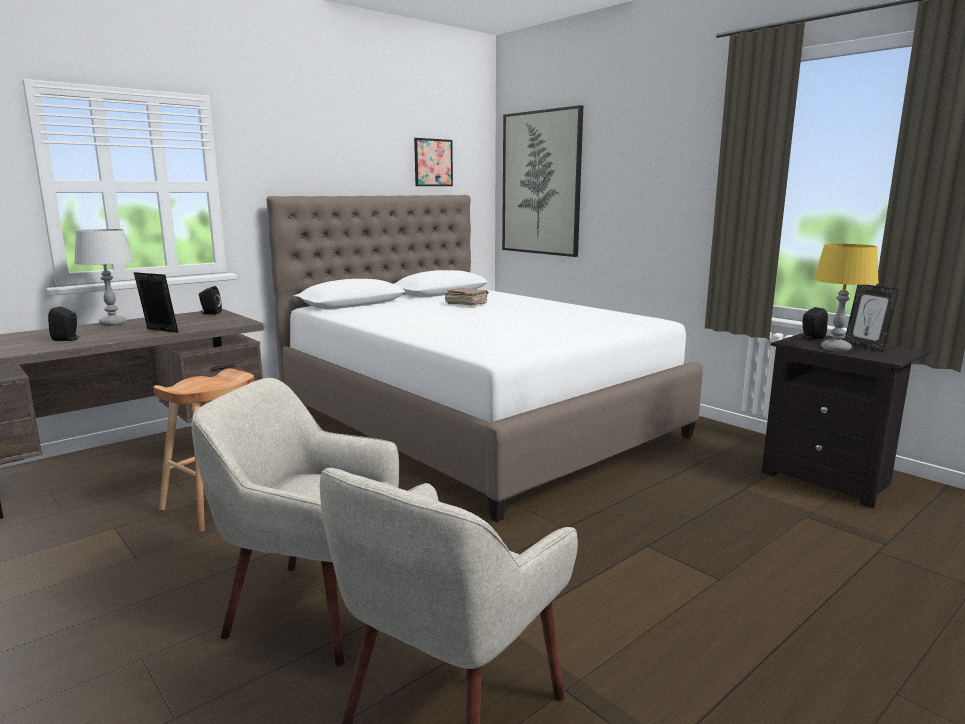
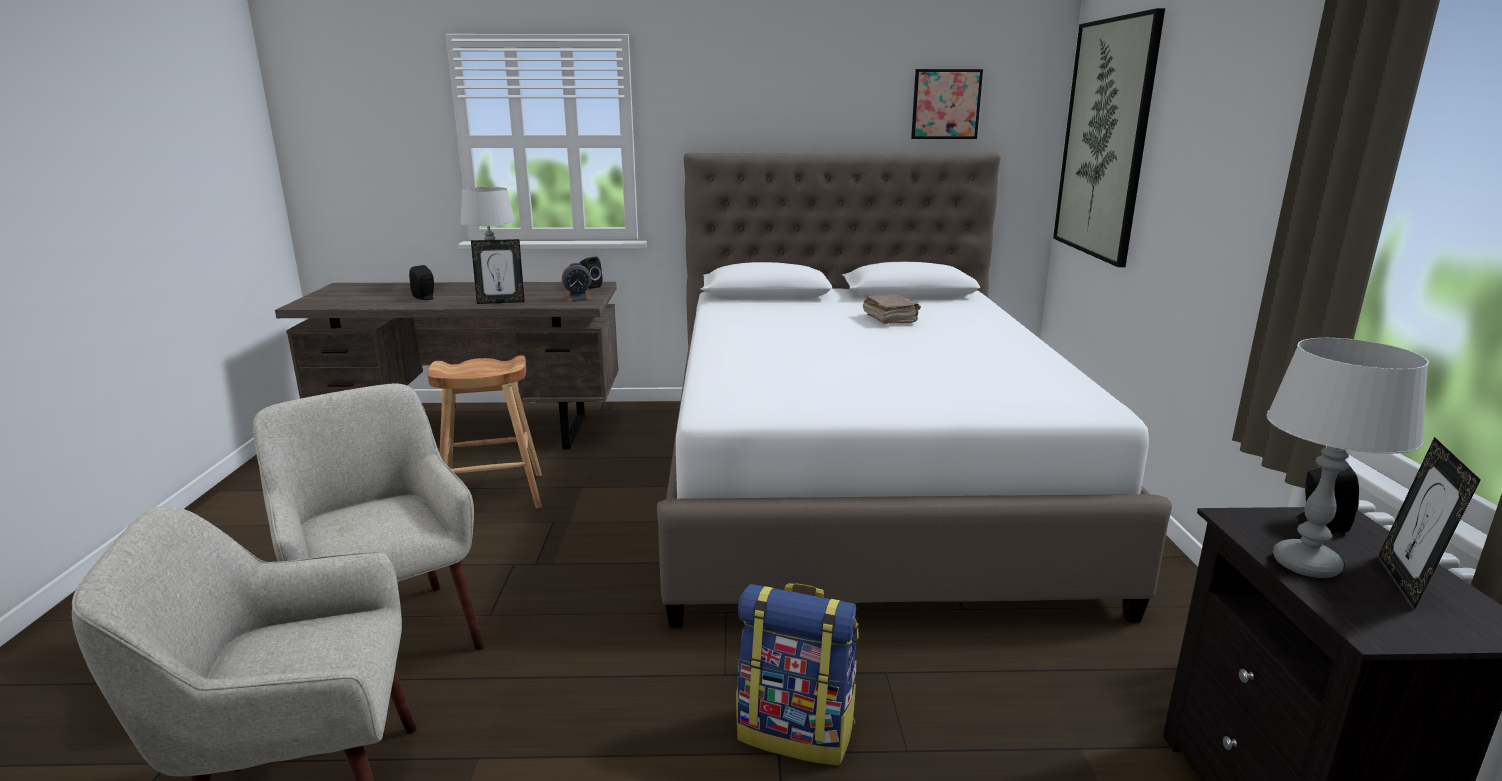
camera: 40 degrees right, 5 degrees up
picture frame [134,272,179,333] -> picture frame turned 105 degrees clockwise [471,239,525,304]
yellow table lamp [813,244,879,352] -> grey table lamp [1266,338,1429,578]
none -> alarm clock [562,263,592,302]
none -> backpack [736,583,859,765]

